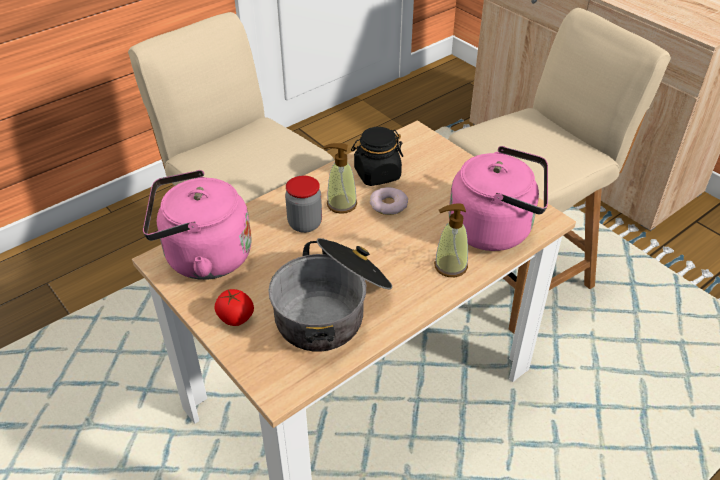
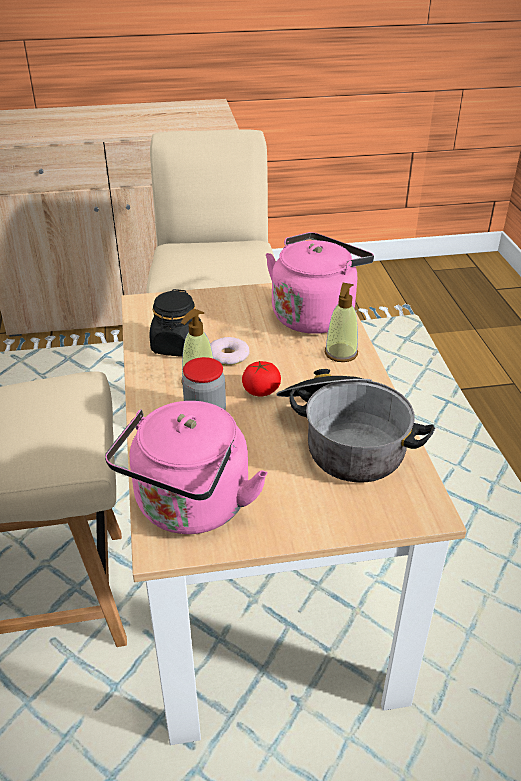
camera: 60 degrees left, 5 degrees down
tomato [215,289,254,326] -> tomato moved to [242,361,281,397]

